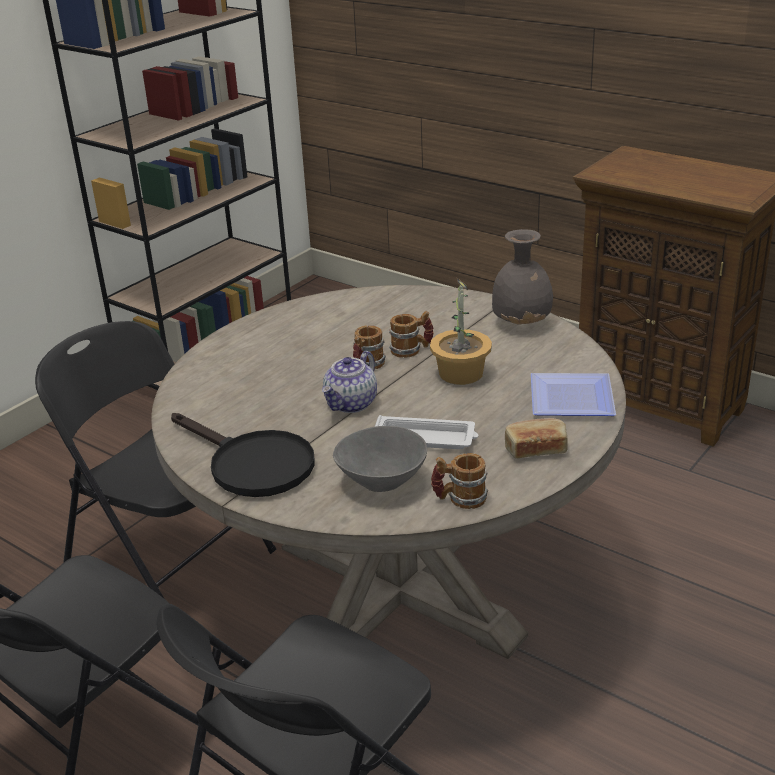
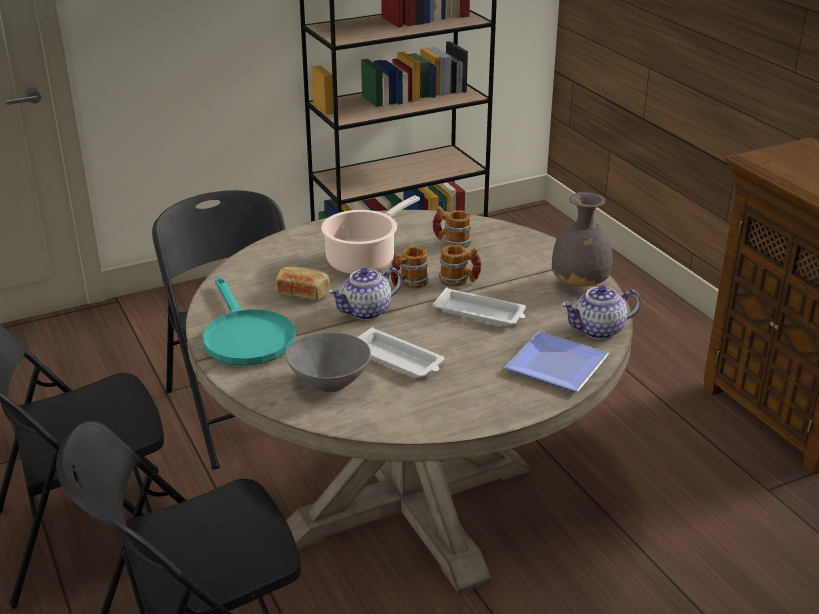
camera: 25 degrees right, 0 degrees up
black frying pan [171,413,315,497] -> turquoise frying pan [203,276,296,366]
potted plant [430,277,492,385] -> white tray [433,287,526,326]
mug [431,453,488,509] -> mug moved to [433,206,471,248]
bread [505,418,568,458] -> bread moved to [276,267,330,300]
none -> cooking pot [321,195,420,274]
none -> teapot [562,285,641,339]

